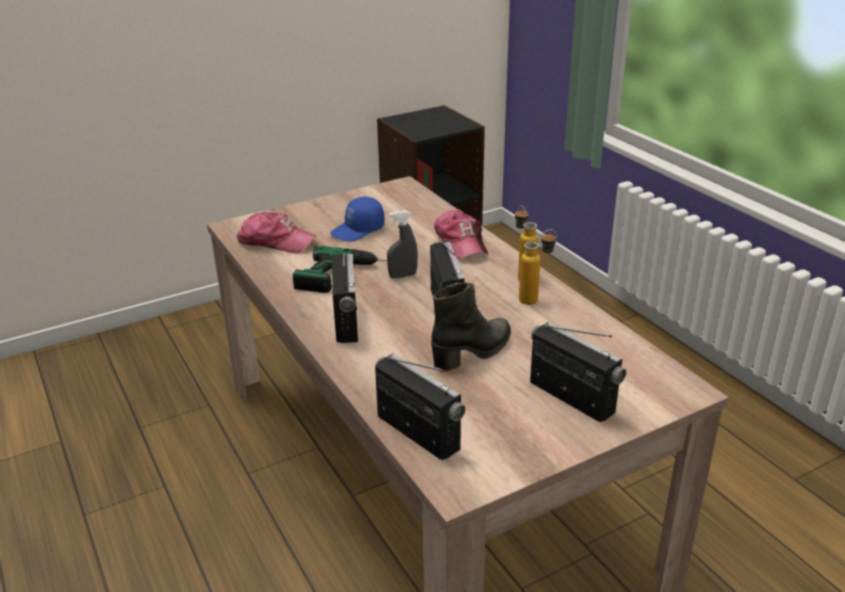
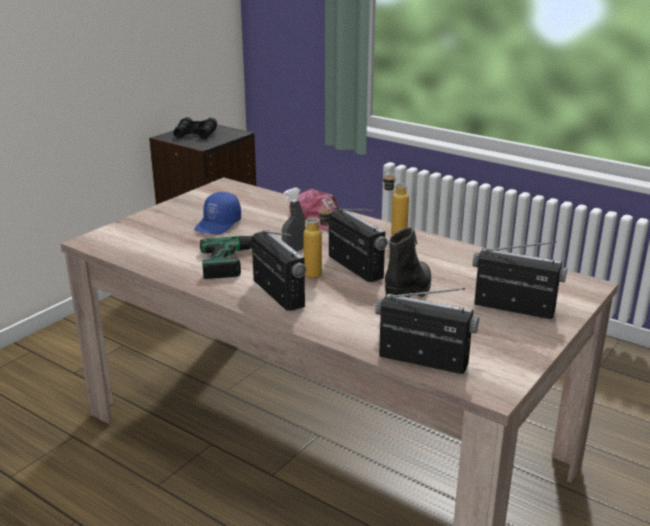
camera: 25 degrees left, 5 degrees down
cap [237,212,316,253] -> none
bottle [519,229,557,305] -> bottle moved to [303,203,332,278]
none -> black binoculars [173,117,217,139]

